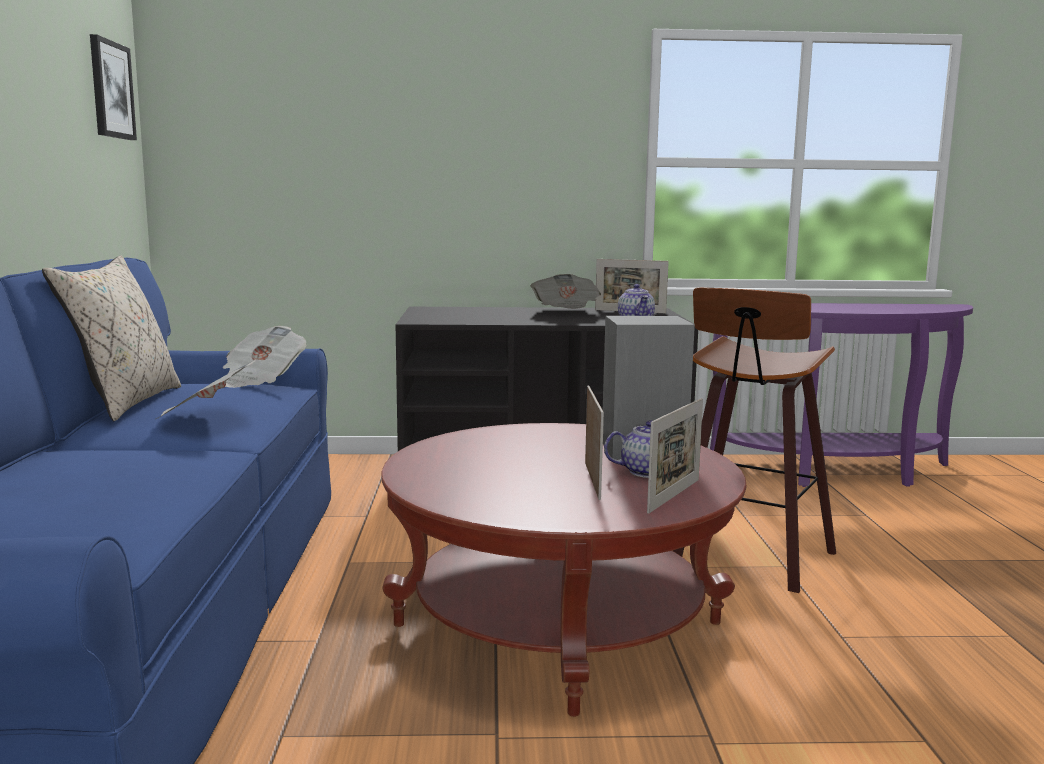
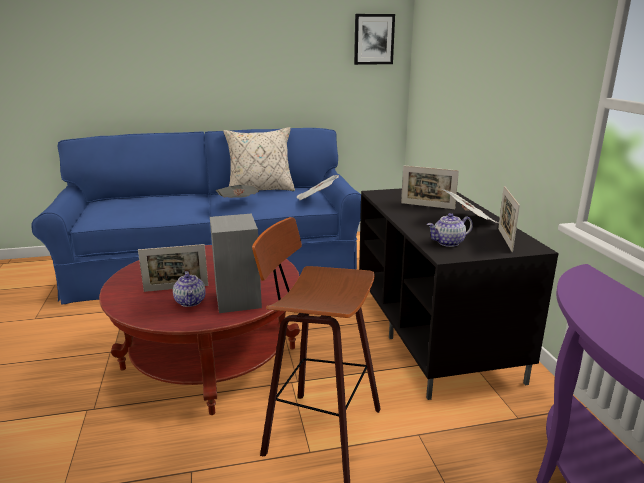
camera: 80 degrees right, 10 degrees up
picture frame [647,398,703,514] -> picture frame moved to [401,165,459,209]

